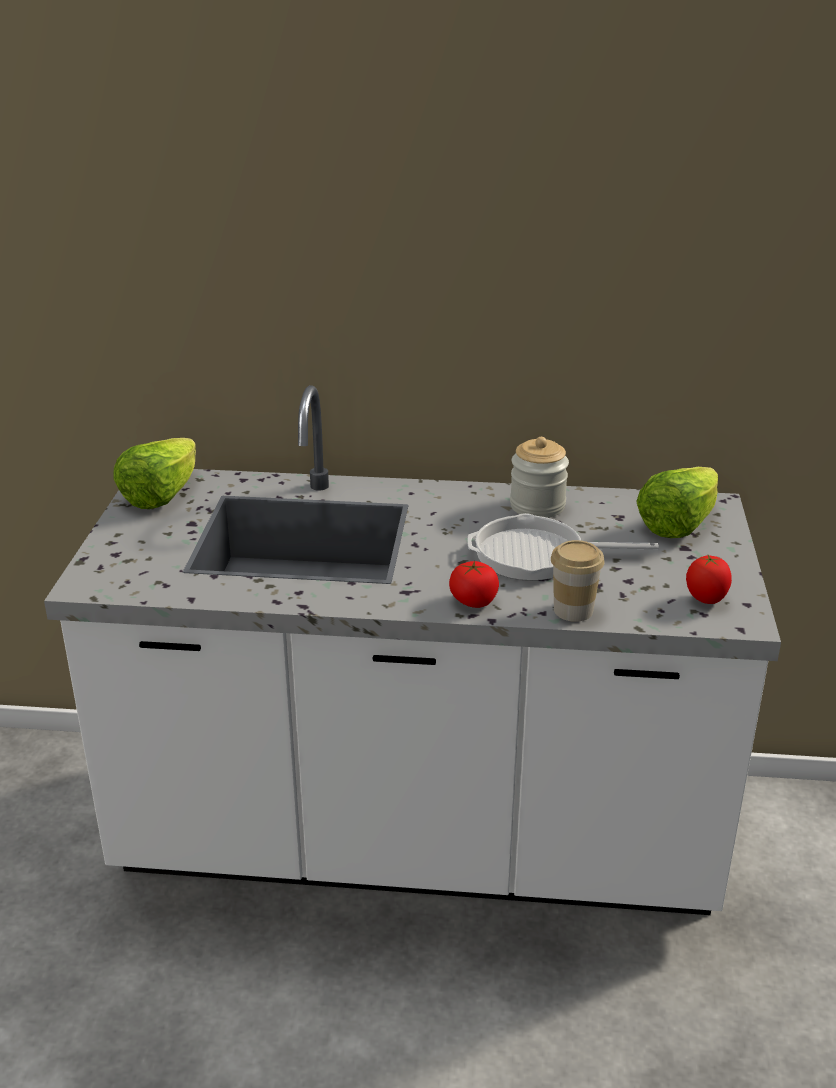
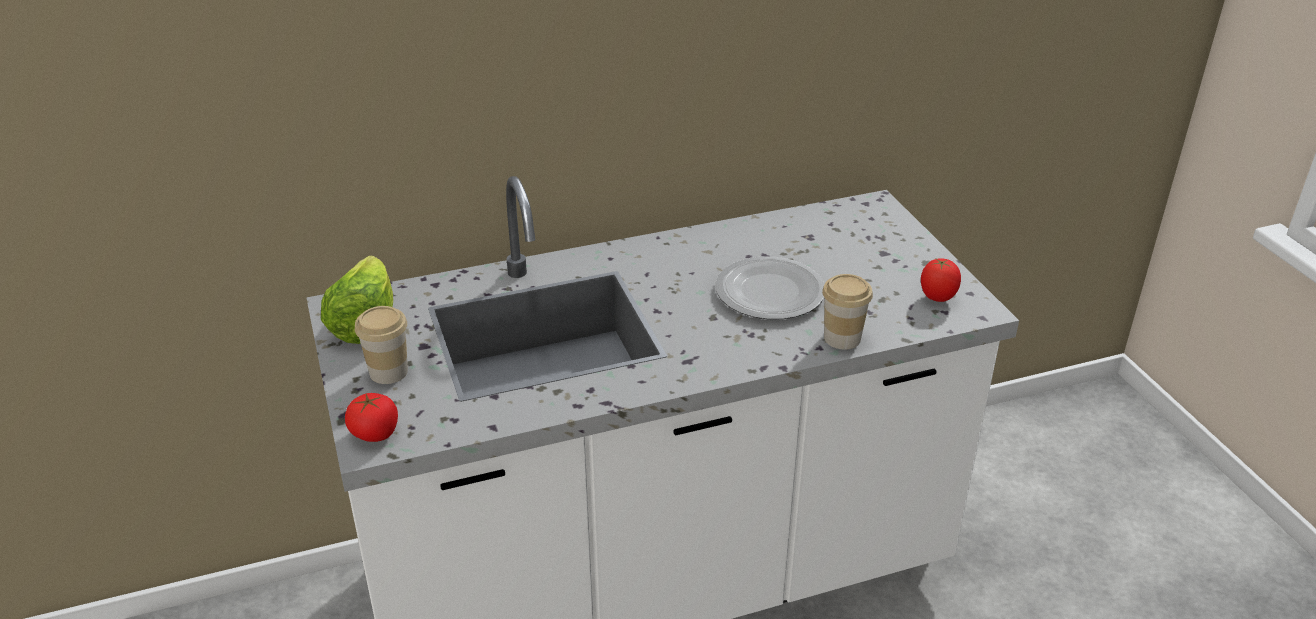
camera: 25 degrees left, 5 degrees up
tomato [449,560,499,608] -> tomato moved to [345,393,398,442]
frying pan [467,513,659,581] -> plate [715,256,825,319]
jar [510,437,569,518] -> none
lettuce [636,467,718,538] -> none
none -> cup [355,306,408,384]

